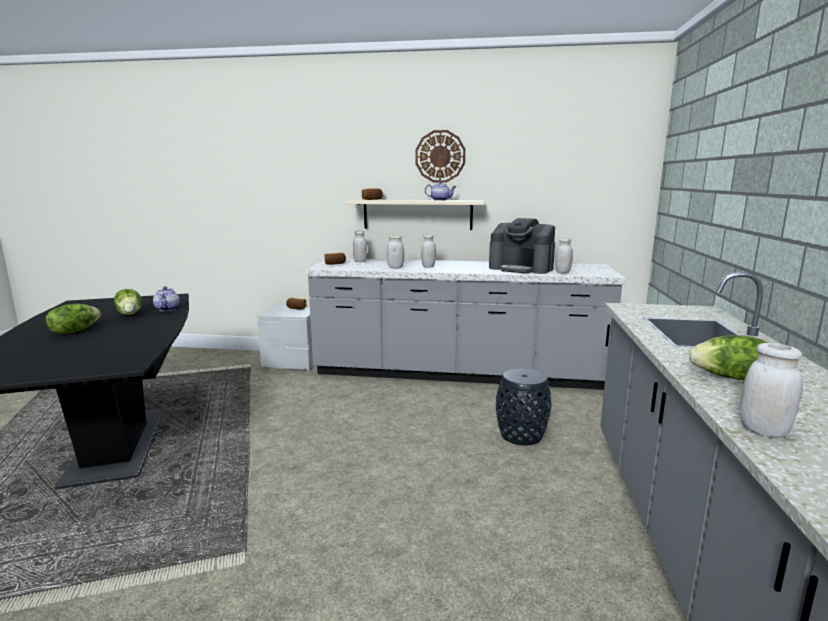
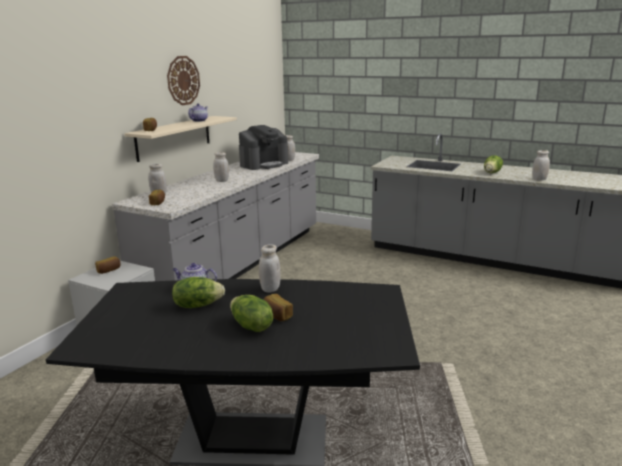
camera: 70 degrees left, 5 degrees up
white jar [387,235,404,268] -> white jar moved to [259,244,281,293]
black stool [496,369,551,446] -> none
none -> bread [263,294,293,321]

